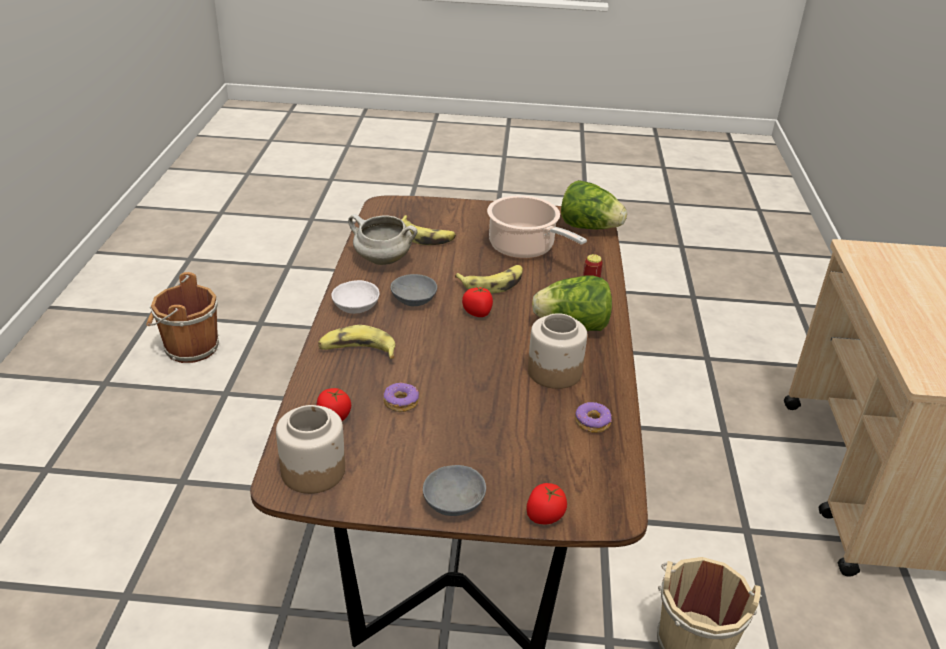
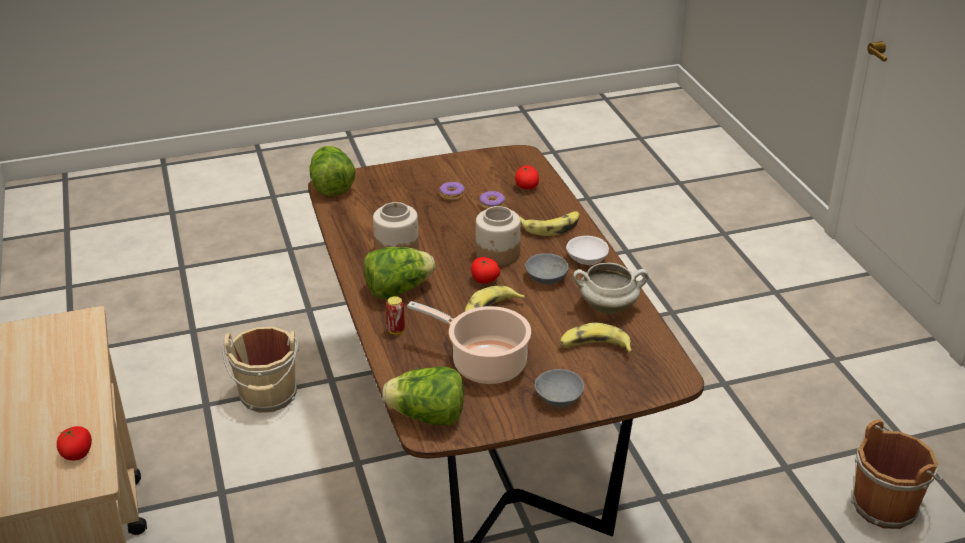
camera: 160 degrees right, 0 degrees up
jar [276,405,345,494] -> jar moved to [476,206,521,266]
grey bowl [423,465,486,516] -> grey bowl moved to [535,369,584,407]
tomato [527,483,567,524] -> tomato moved to [57,426,92,461]
donut [575,402,612,433] -> donut moved to [439,181,465,200]
none -> lettuce [309,146,355,196]

